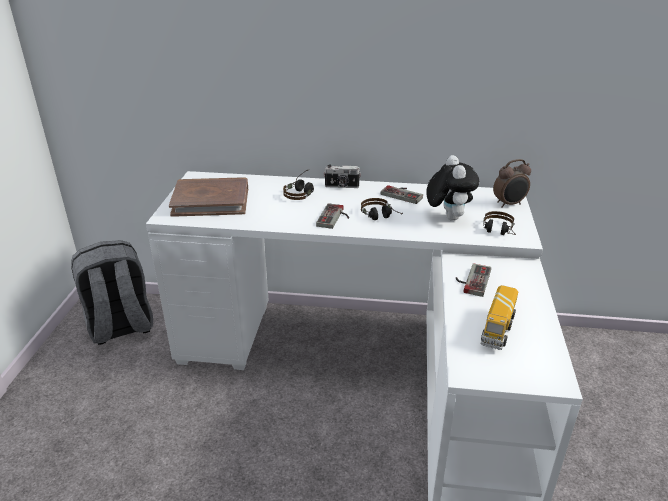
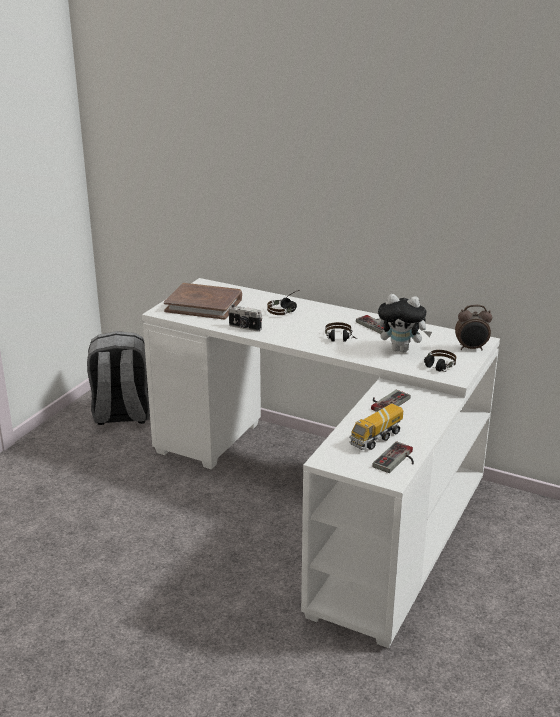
camera: 20 degrees right, 5 degrees down
game controller [316,203,349,229] -> game controller moved to [372,441,414,473]
camera [324,165,361,188] -> camera moved to [228,304,262,332]
plush toy [426,155,479,221] -> plush toy turned 90 degrees clockwise [378,294,432,352]

